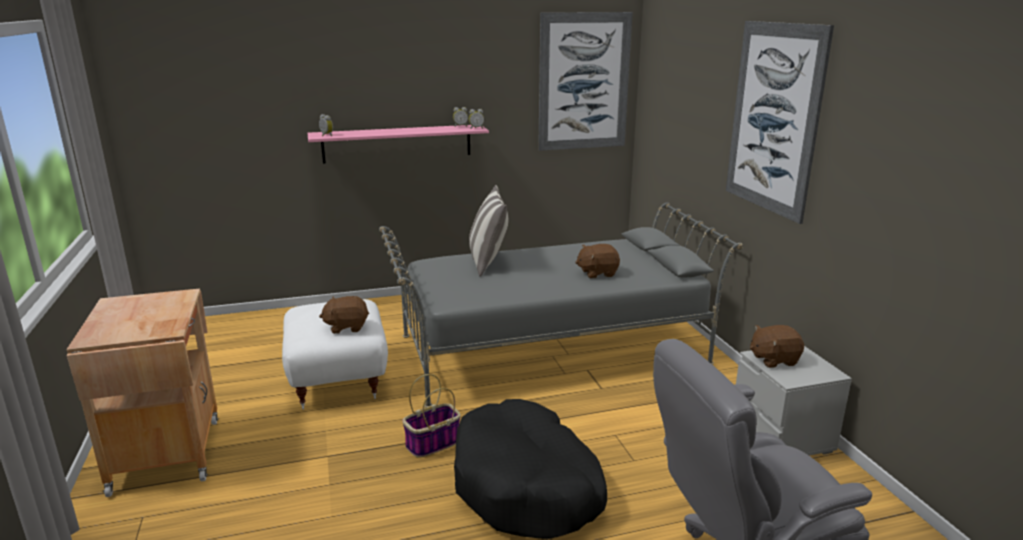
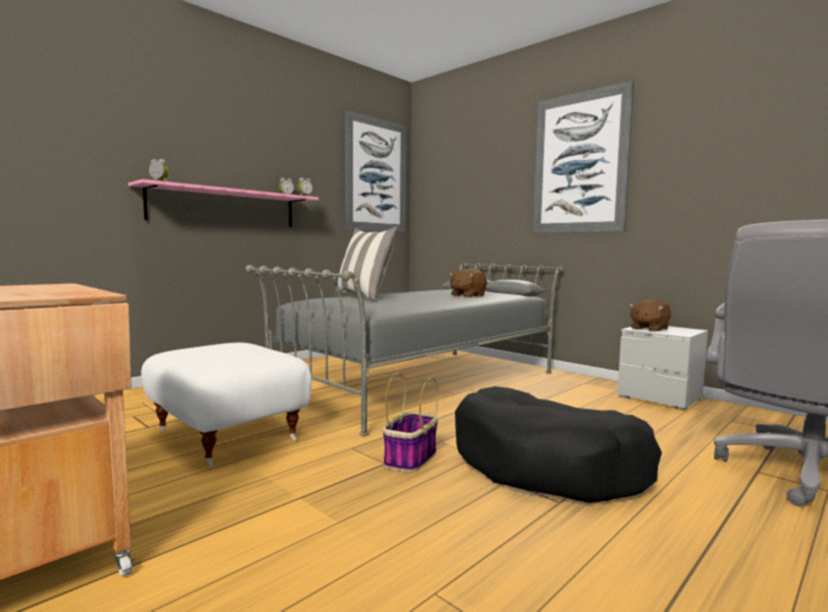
camera: 30 degrees left, 15 degrees down
brown plush toy [319,296,369,334] -> none

